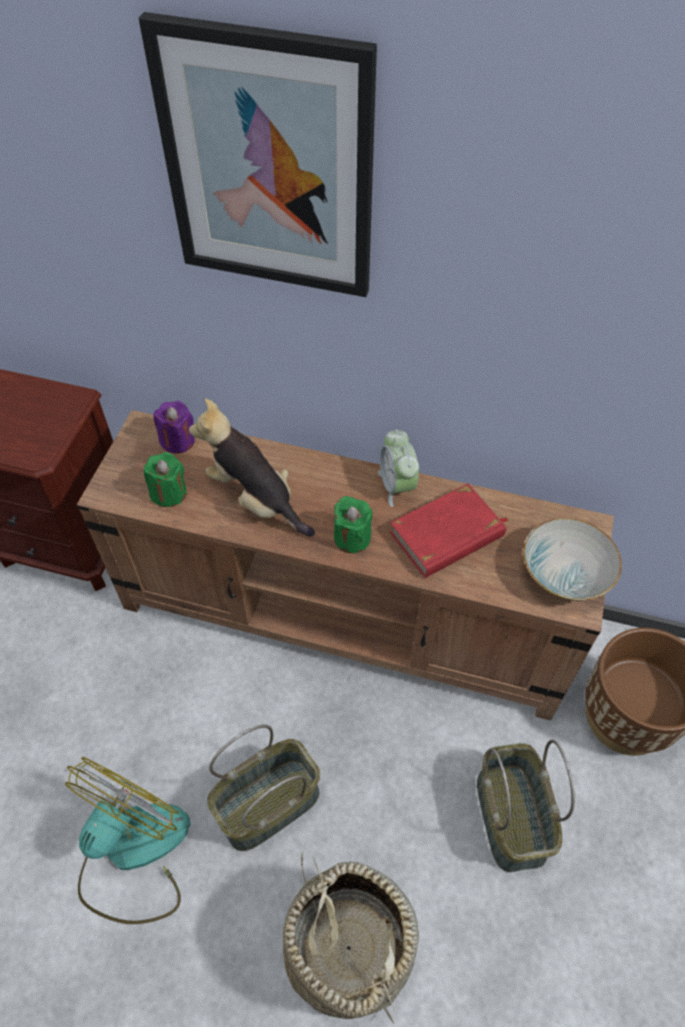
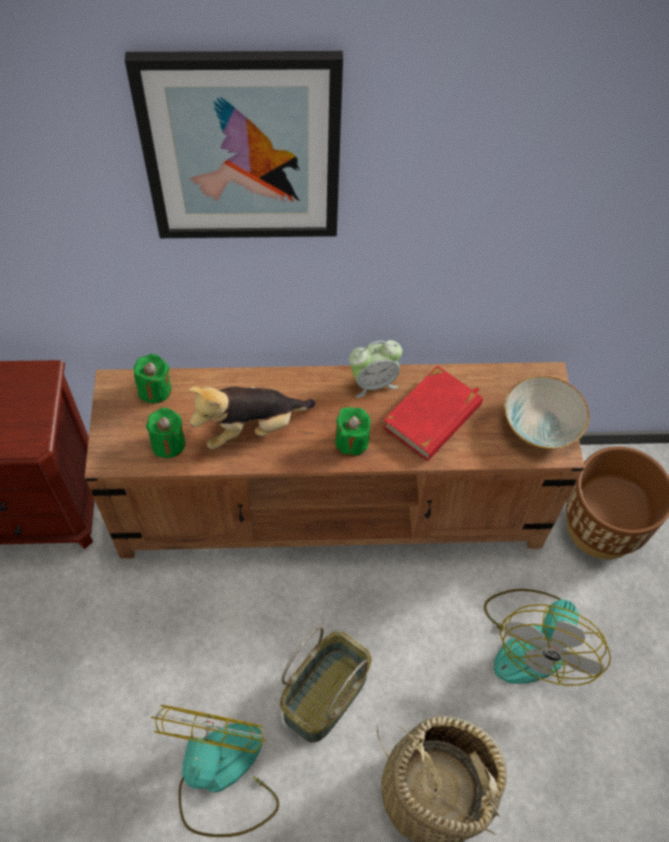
camera: 20 degrees left, 5 degrees up
purple candle [153,401,195,454] -> green candle [133,354,172,404]
plush toy [189,399,315,536] -> plush toy turned 45 degrees counterclockwise [189,386,315,449]
alarm clock [378,429,419,507] -> alarm clock turned 75 degrees counterclockwise [349,340,402,398]
basket [477,740,575,872] -> fan [484,589,611,686]

